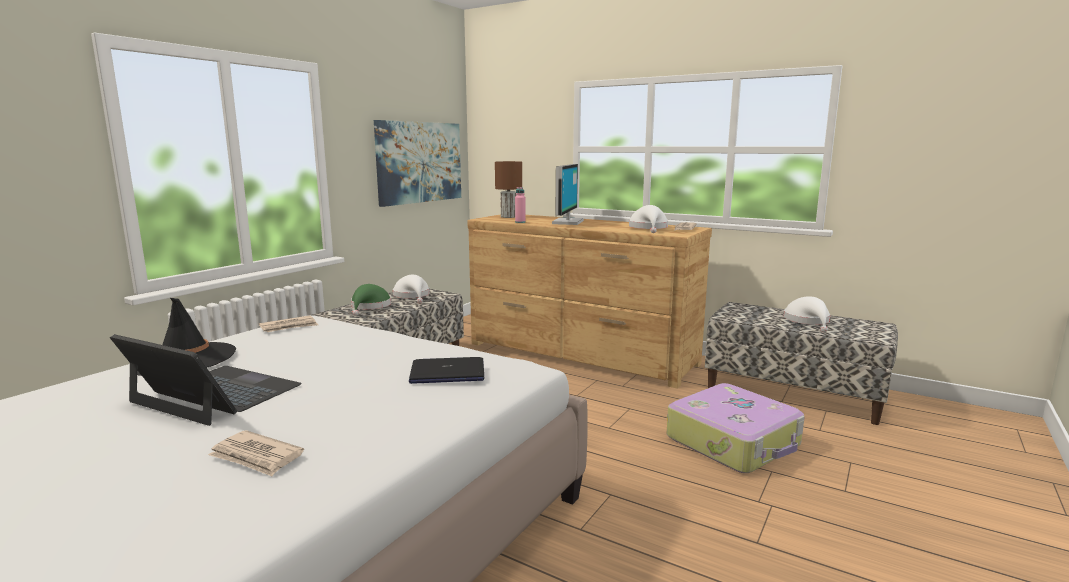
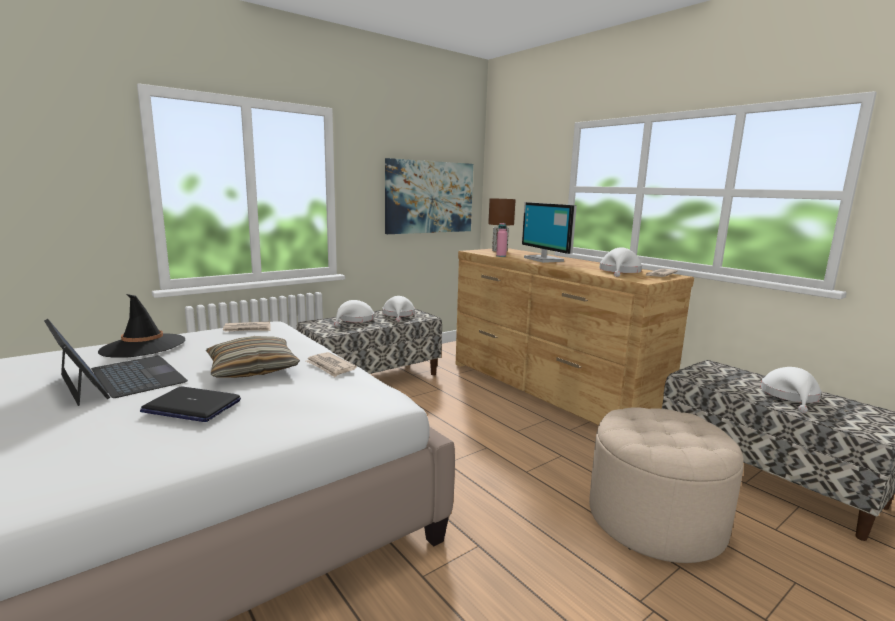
camera: 20 degrees right, 0 degrees up
newspaper [208,430,304,476] -> newspaper moved to [306,352,357,377]
green hat [351,284,391,316] -> white hat [334,300,374,326]
laptop [409,357,484,384] -> laptop moved to [140,387,241,422]
monitor [552,164,584,225] -> monitor turned 120 degrees clockwise [522,202,577,263]
suitcase [666,383,805,473] -> beige ottoman [589,407,744,563]
none -> pillow [206,336,300,378]

